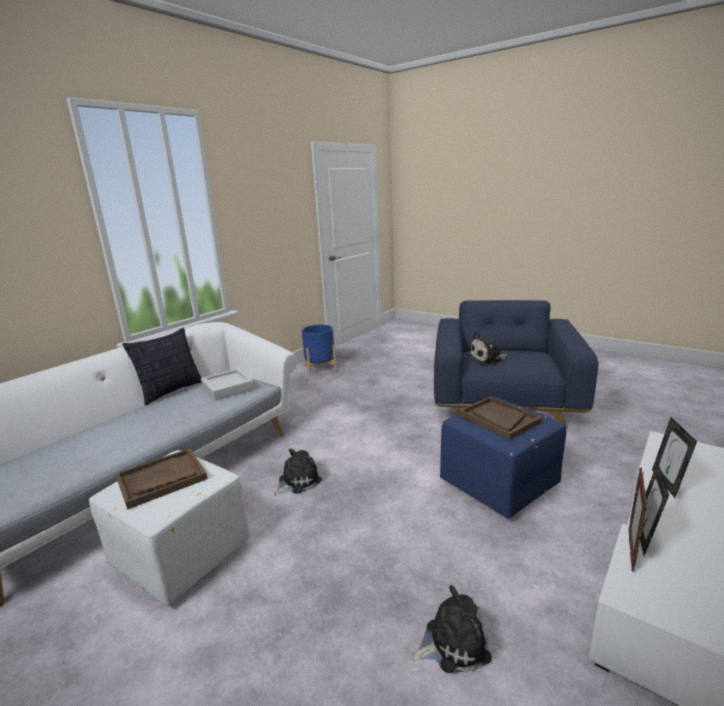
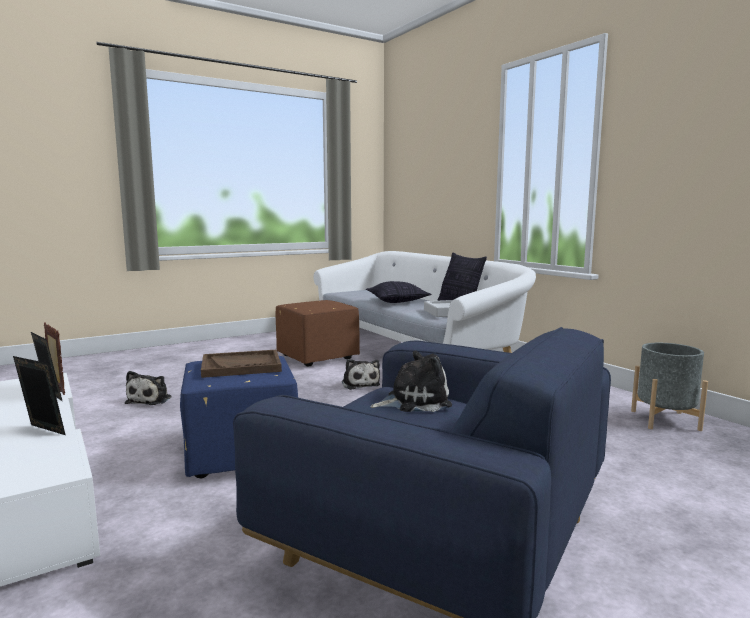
camera: 110 degrees right, 10 degrees down
white ottoman [89,450,250,606] -> brown ottoman [275,300,360,366]
brown tray [115,448,208,510] -> none
blue planter [302,325,337,376] -> grey planter [631,343,708,431]
plush toy [468,332,507,366] -> plush toy turned 75 degrees clockwise [370,351,452,412]
none -> pillow [366,281,431,303]

